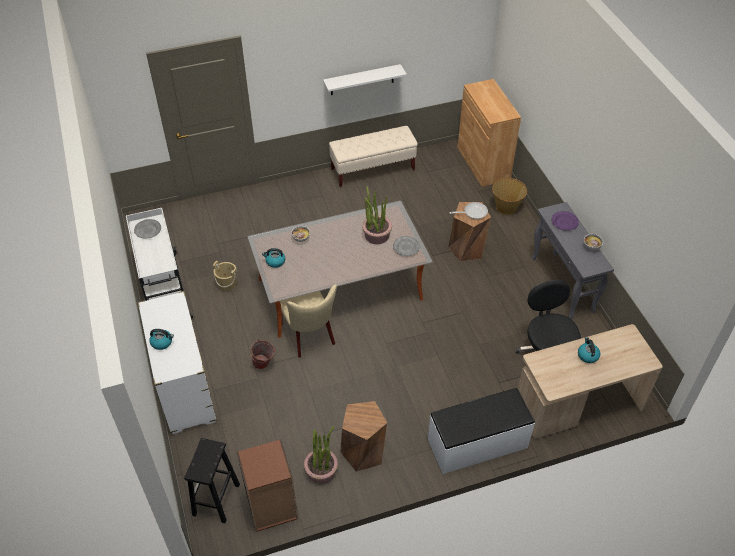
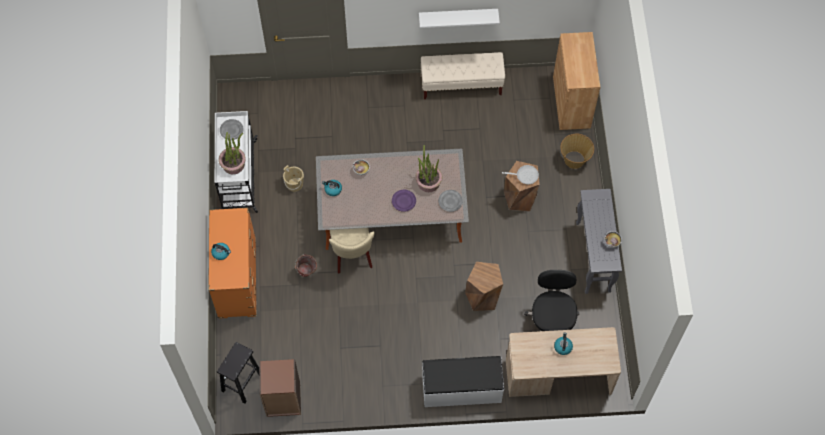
camera: 15 degrees right, 15 degrees up
white dresser [138,291,216,434] -> orange dresser [208,207,257,319]
potted plant [304,426,338,484] -> potted plant moved to [219,132,246,174]
brown stool [341,401,387,472] -> brown stool moved to [465,262,503,311]
purple plate [551,211,579,231] -> purple plate moved to [392,190,416,212]

